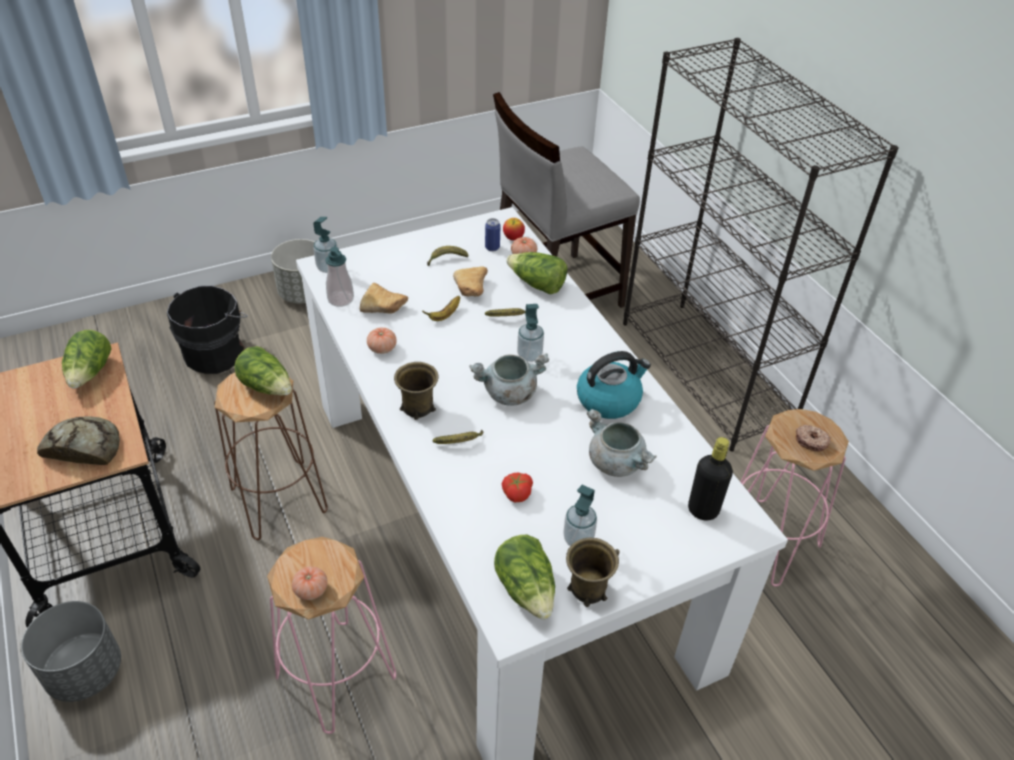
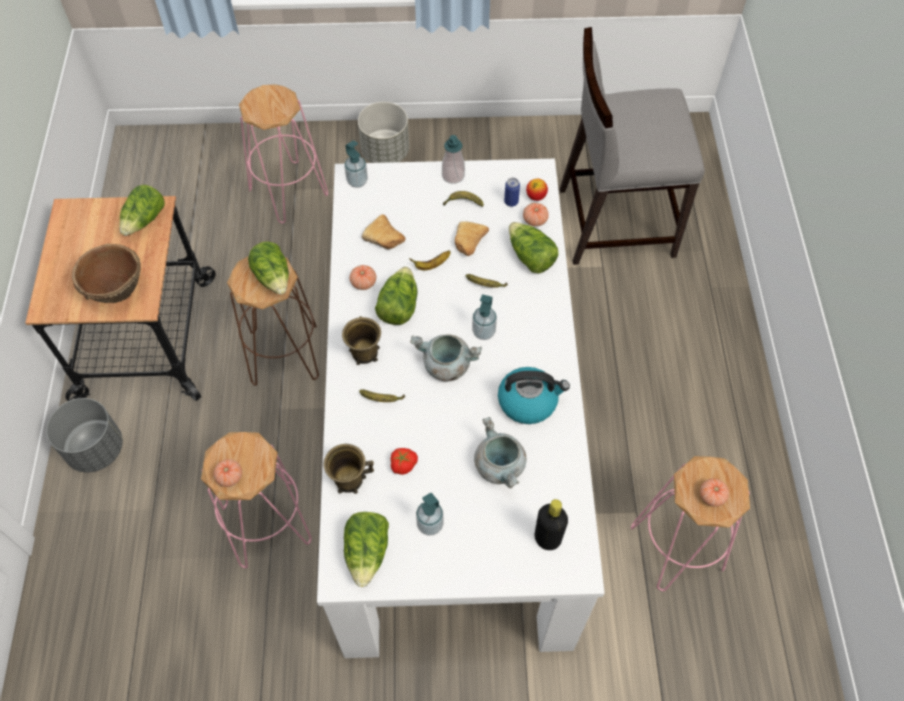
camera: 25 degrees right, 15 degrees up
bread [37,417,120,465] -> brown bowl [72,244,141,303]
black bucket [167,286,248,374] -> pink stool [239,84,328,223]
soap dispenser [325,247,354,307] -> soap dispenser moved to [442,135,465,184]
brown mug [566,538,620,607] -> brown mug moved to [324,444,374,494]
black bookcase [623,38,899,452] -> none
donut [796,425,831,452] -> tomato [700,478,729,507]
none -> lettuce [375,267,418,325]

